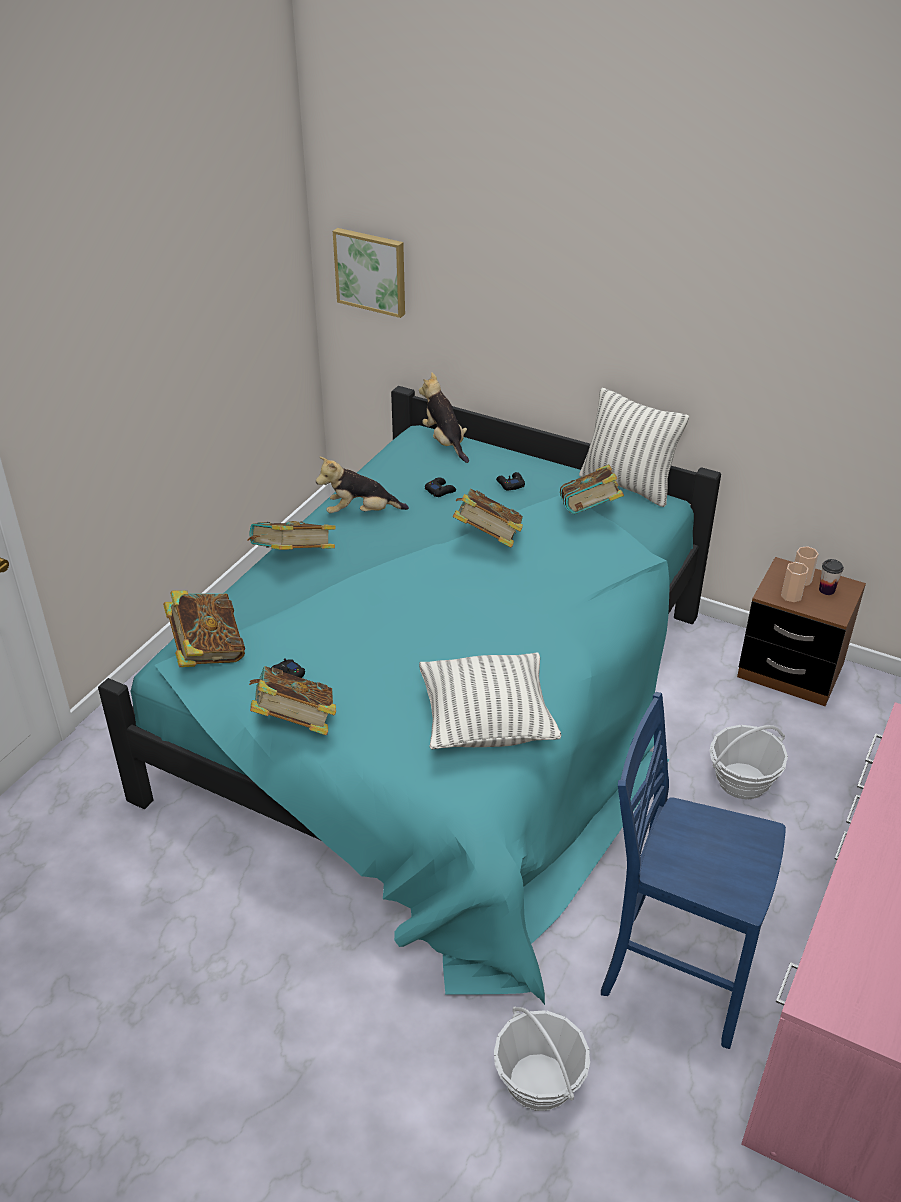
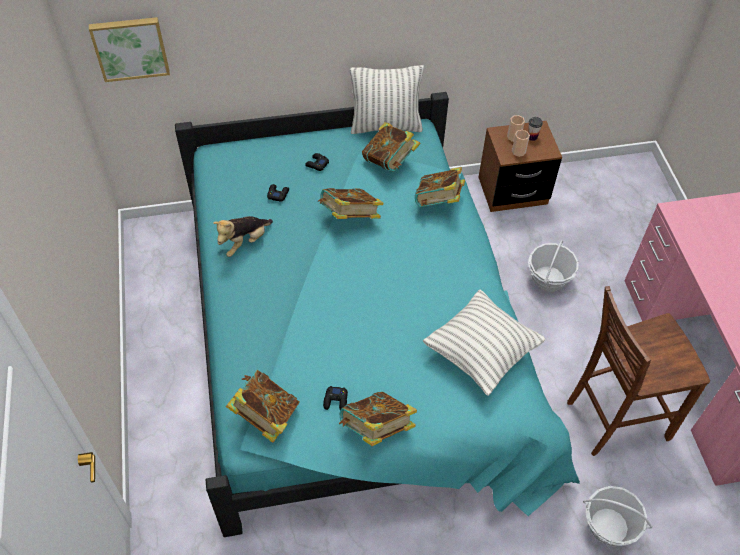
camera: 40 degrees left, 15 degrees up
book [248,521,336,550] -> book moved to [415,167,465,207]
plush toy [419,372,469,463] -> none
blue chair [601,692,786,1049] -> brown chair [567,286,710,456]

